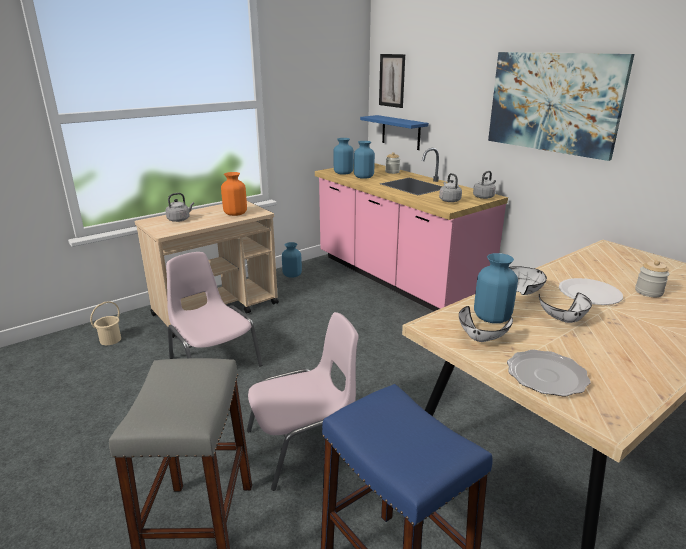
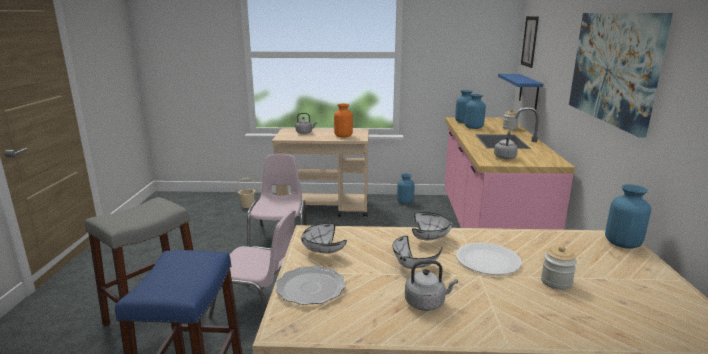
camera: 40 degrees right, 5 degrees down
grey kettle [473,171,496,199] -> grey kettle moved to [405,260,458,311]
blue vase [474,253,518,323] -> blue vase moved to [605,184,651,249]

